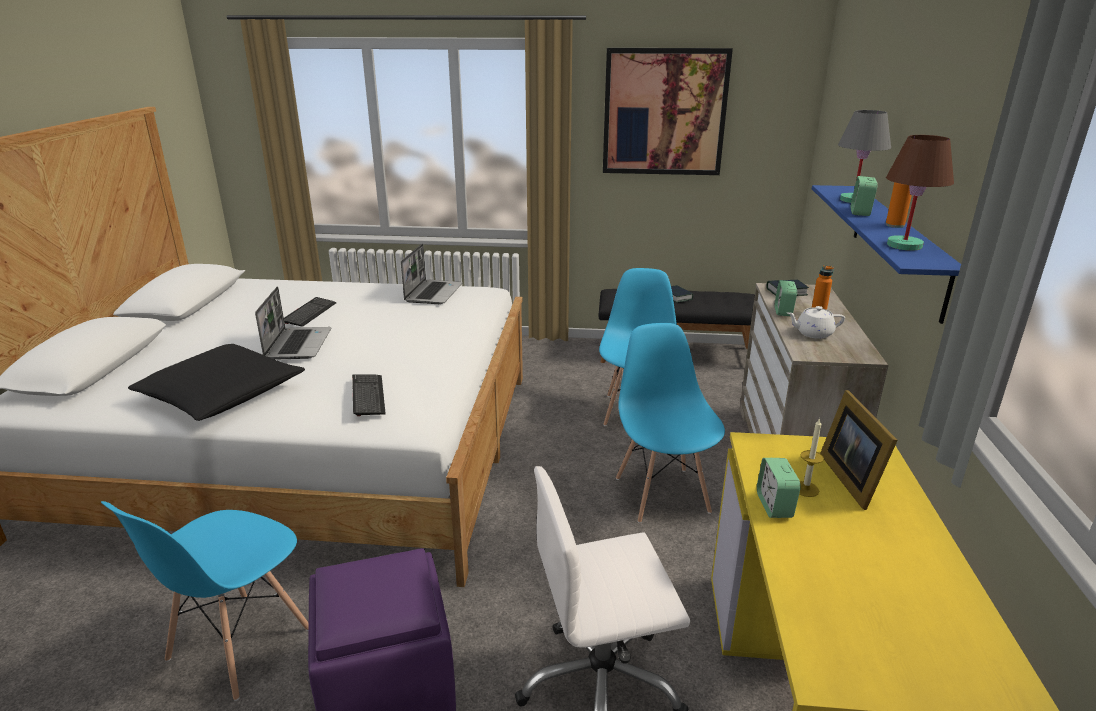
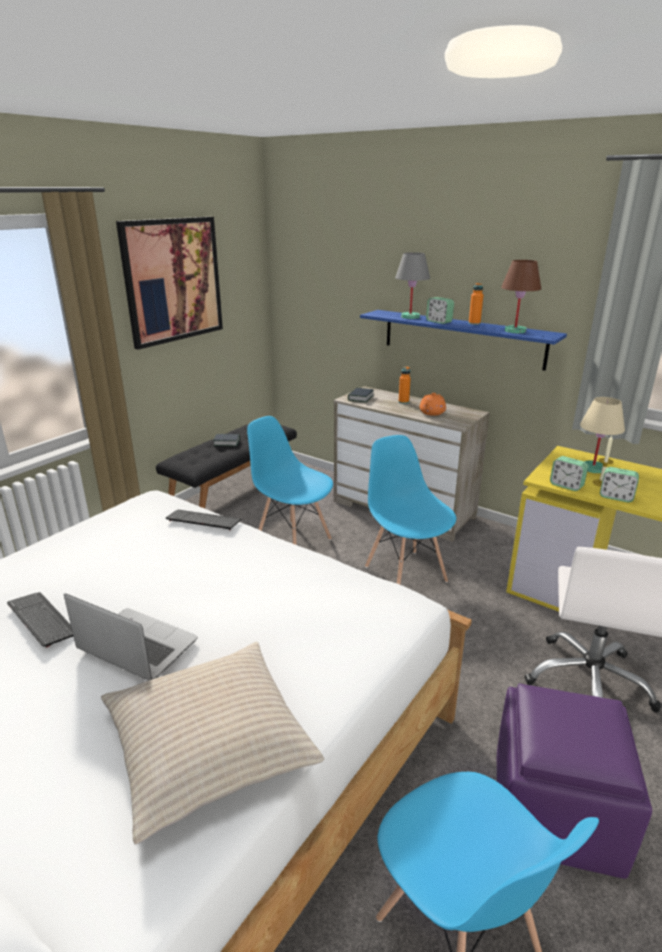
camera: 60 degrees left, 0 degrees up
black pillow [128,344,305,421] -> beige pillow [101,642,324,844]
keyboard [352,374,386,416] -> keyboard moved to [166,510,242,531]
laptop [401,244,463,304] -> none
blue chair [616,323,725,523] -> blue chair turned 45 degrees clockwise [365,435,456,585]
alarm clock [774,280,797,316] -> alarm clock moved to [550,456,588,491]
white teapot [787,306,845,339] -> orange teapot [420,393,446,416]
picture frame [820,390,898,510] -> beige table lamp [580,397,625,473]

